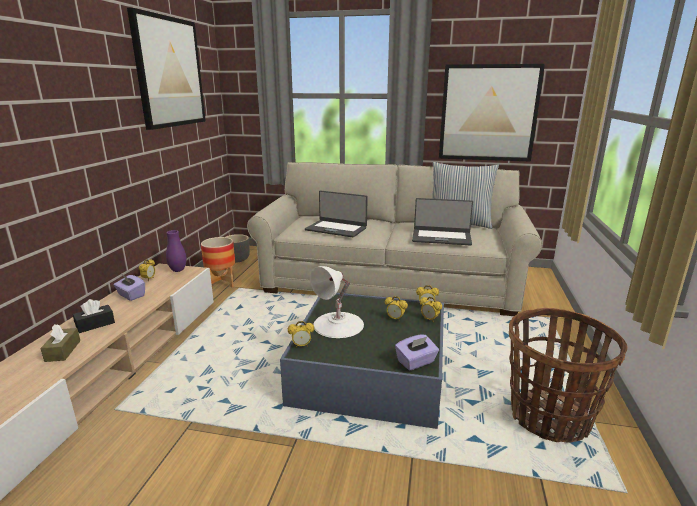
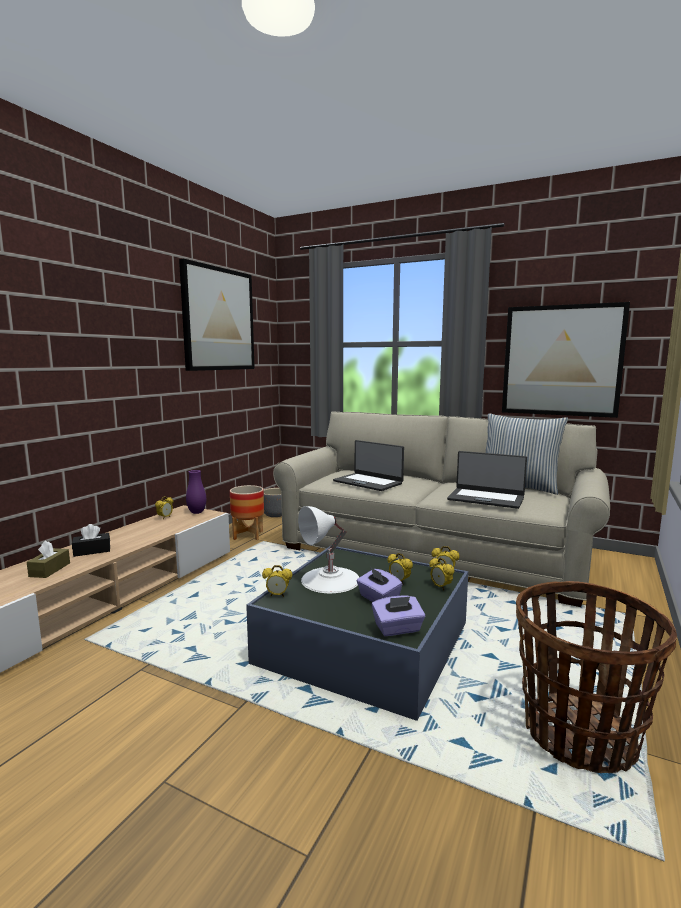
camera: 15 degrees right, 10 degrees down
purple tissue box [114,275,145,301] -> purple tissue box moved to [357,567,402,602]

